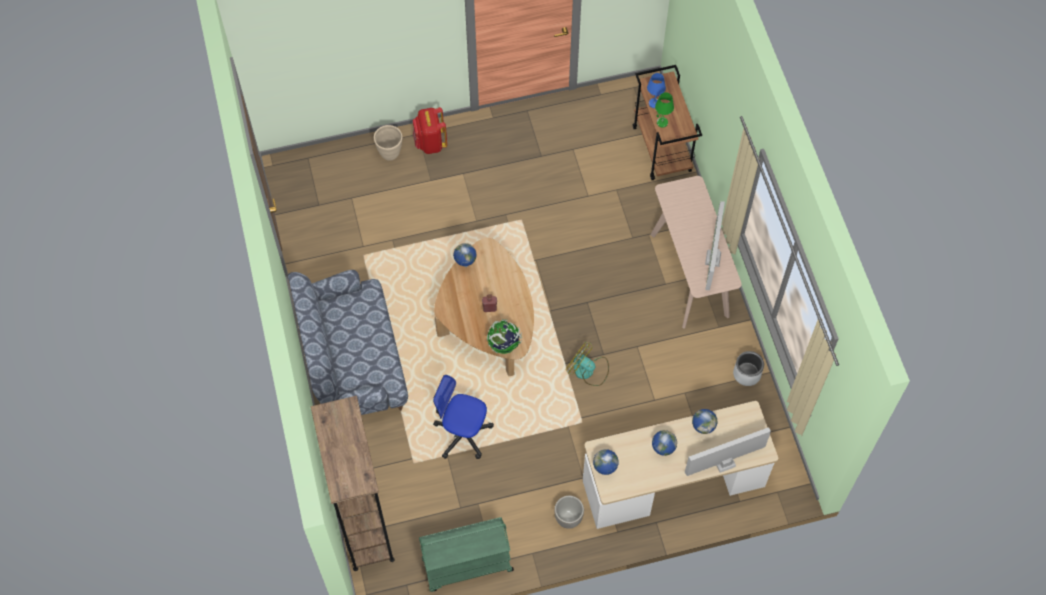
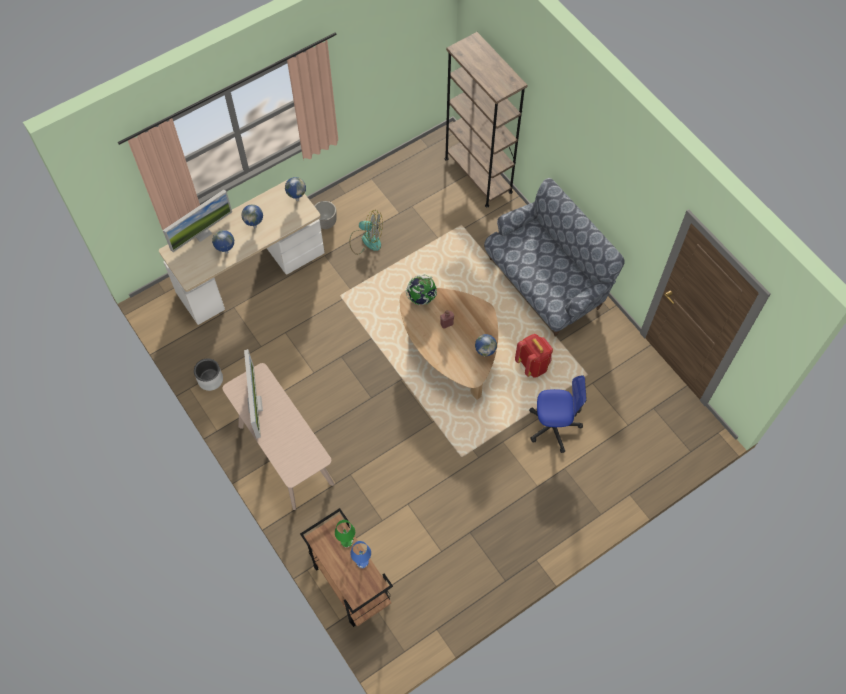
camera: 160 degrees right, 0 degrees up
beige planter [374,125,403,161] -> none
red backpack [413,107,447,154] -> red backpack moved to [515,334,553,378]
green cart [419,517,514,592] -> none
office chair [433,375,494,459] -> office chair moved to [529,375,587,453]
fan [566,342,609,386] -> fan moved to [349,210,383,255]

